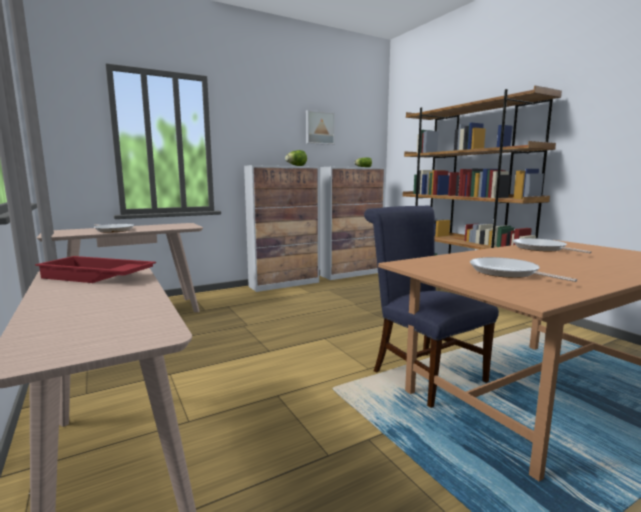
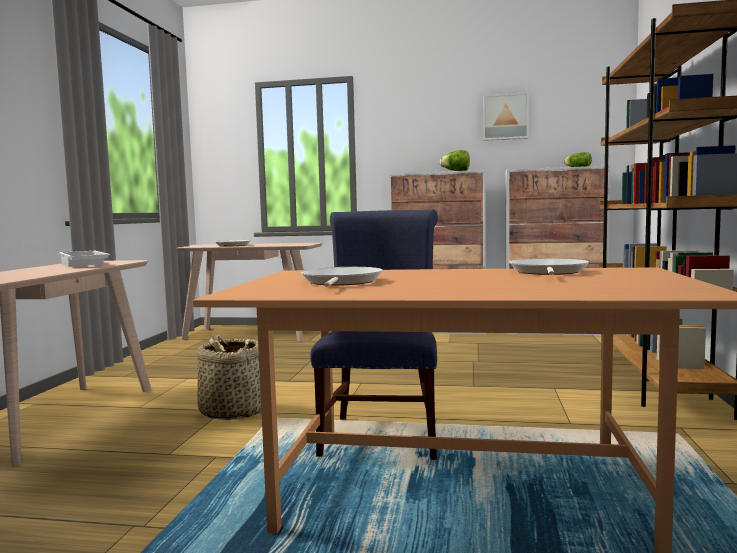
camera: 40 degrees right, 5 degrees down
red tray [35,256,156,283] -> white tray [59,251,110,267]
none -> basket [197,334,261,420]

